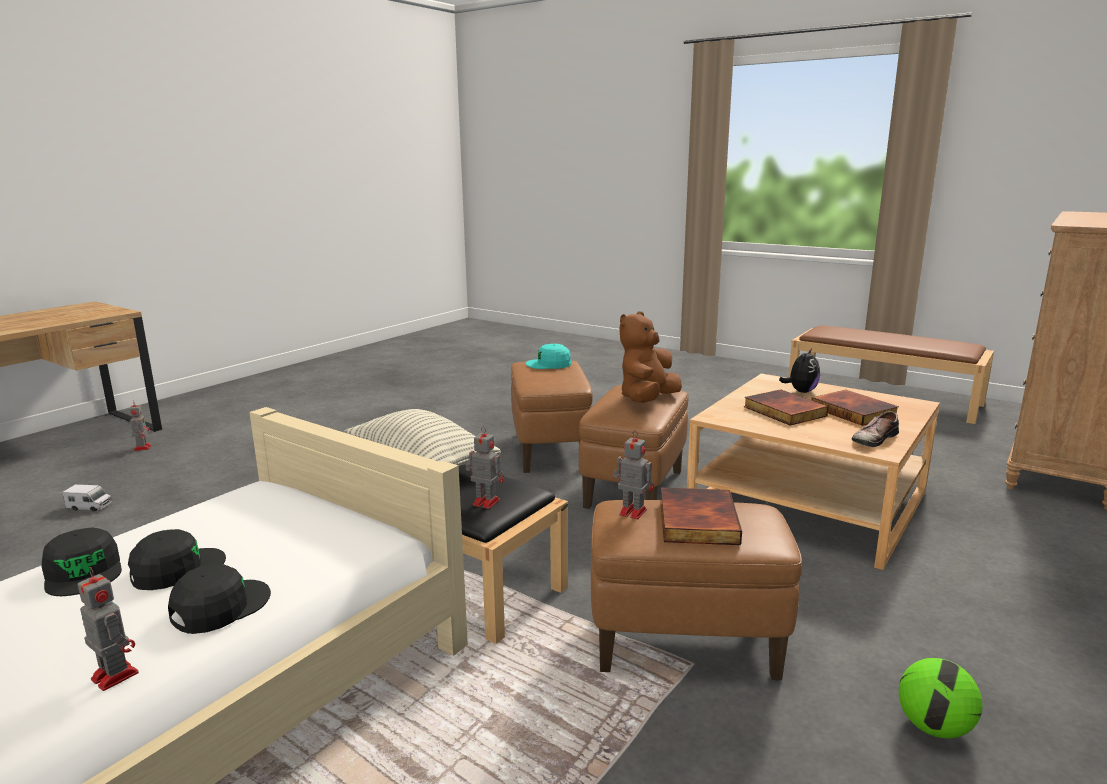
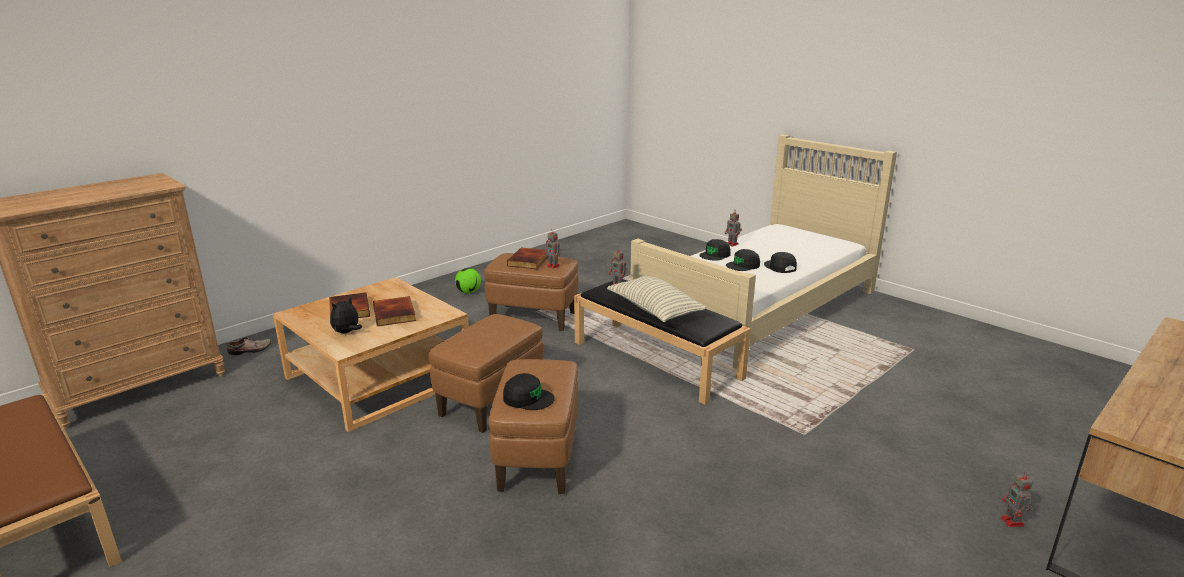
camera: 170 degrees left, 5 degrees up
toy truck [62,484,112,512] -> none
turquoise cap [526,344,571,369] -> black cap [503,373,555,410]
brown plush toy [619,311,682,403] -> none
shoe [852,411,899,447] -> shoe moved to [227,337,271,355]

